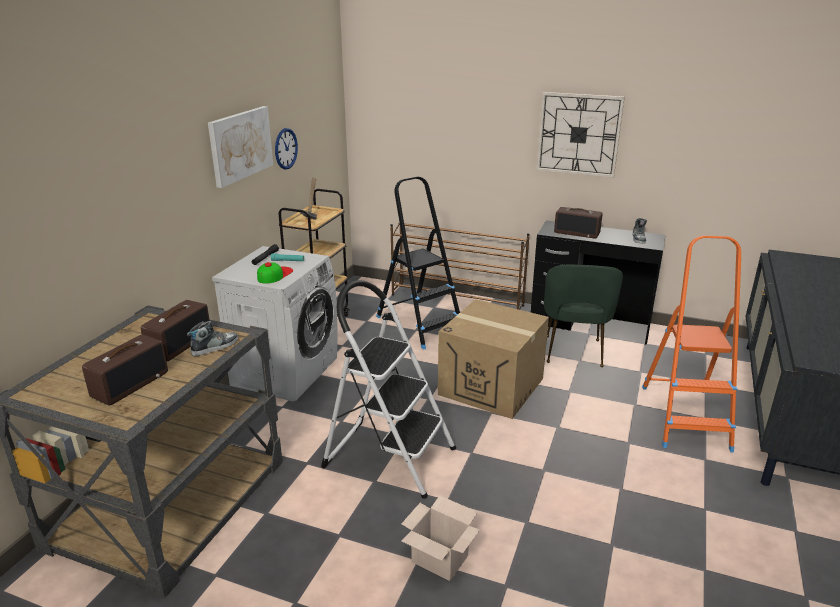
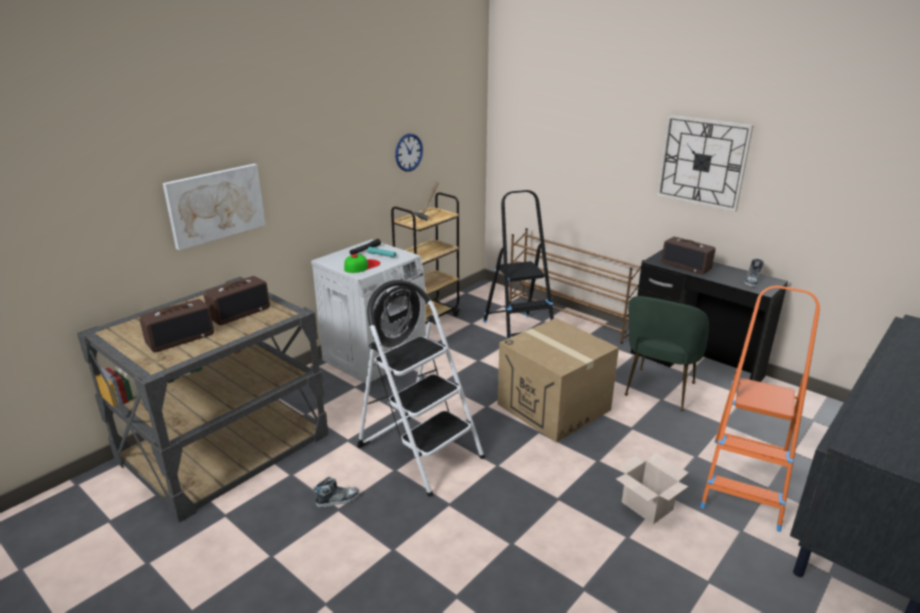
camera: 20 degrees right, 0 degrees up
shoe [187,321,238,356] -> shoe moved to [313,477,359,508]
picture [208,106,273,188] -> picture moved to [163,164,266,250]
cardboard box [401,495,480,581] -> cardboard box moved to [616,453,689,524]

